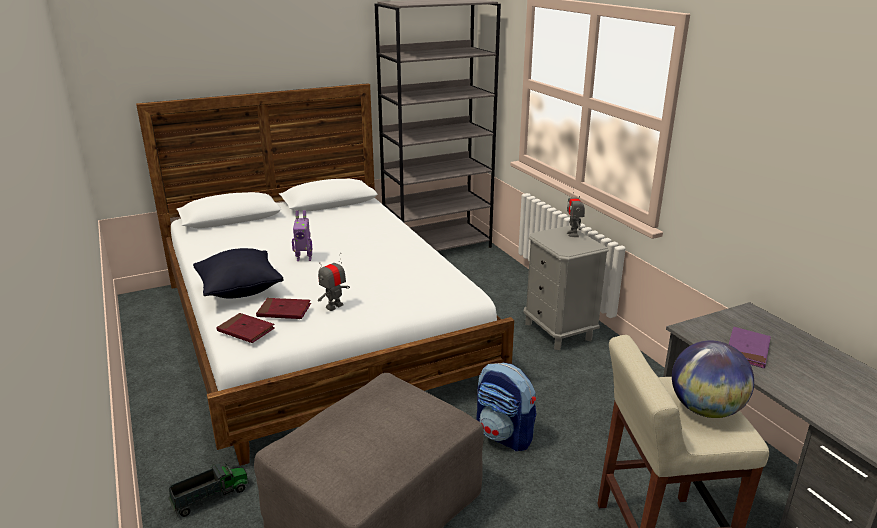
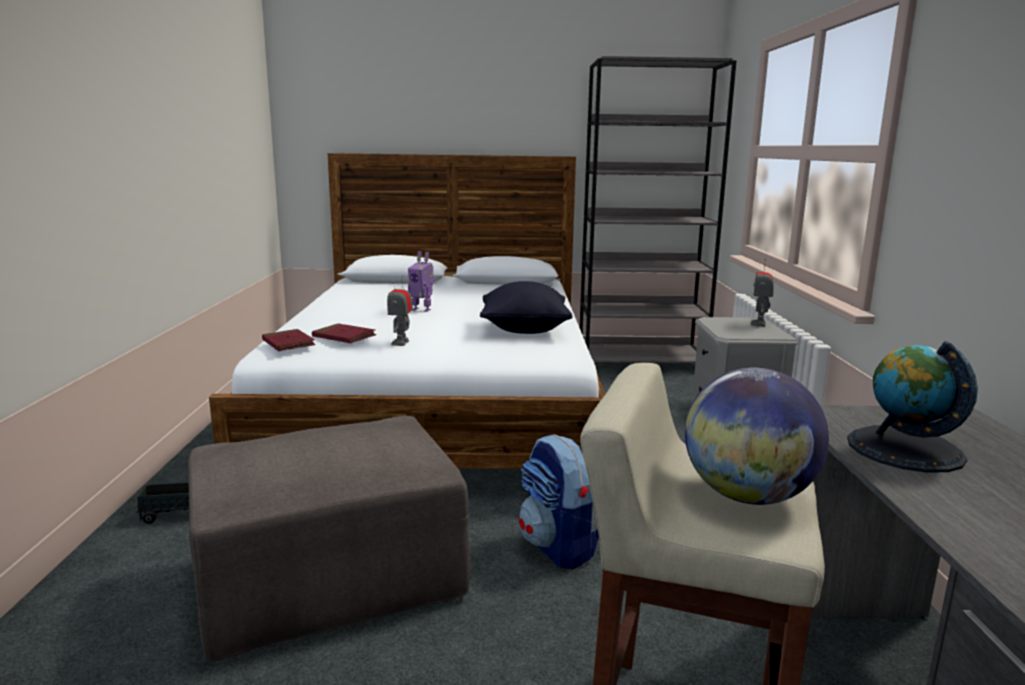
camera: 25 degrees right, 10 degrees down
black pillow [193,248,284,299] -> black pillow moved to [480,281,572,334]
toy robot [318,253,350,311] -> toy robot turned 60 degrees counterclockwise [387,275,413,346]
purple book [729,327,771,368] -> globe [847,341,978,472]

